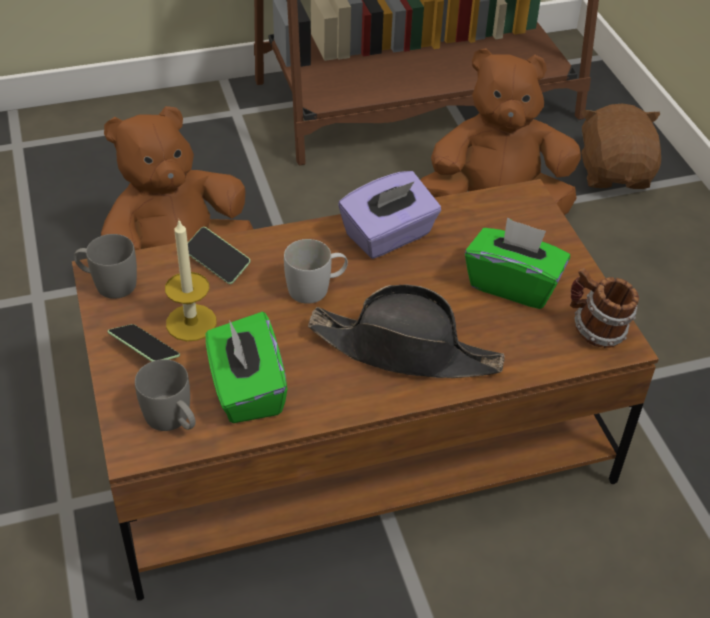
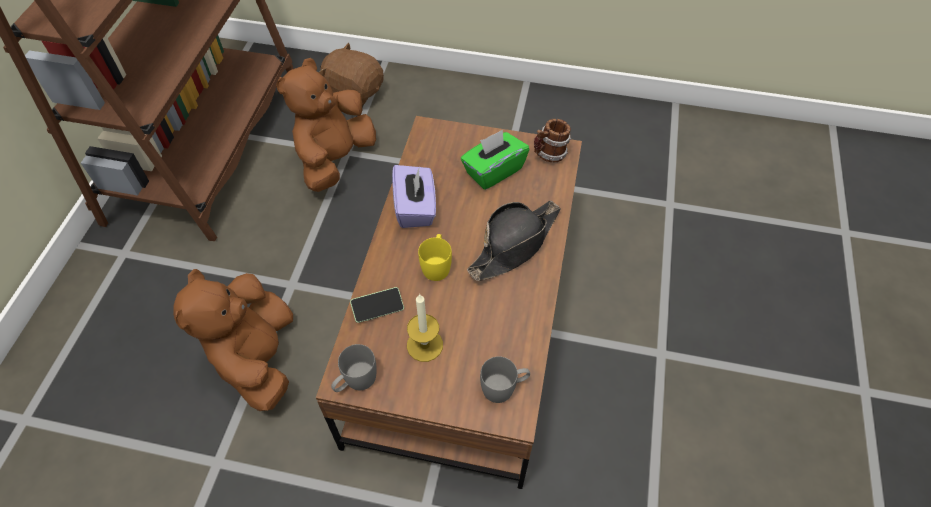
camera: 60 degrees left, 10 degrees up
phone [108,324,180,362] -> none
green tissue box [206,312,287,423] -> none
white mug [284,239,348,304] -> yellow mug [418,234,452,281]

